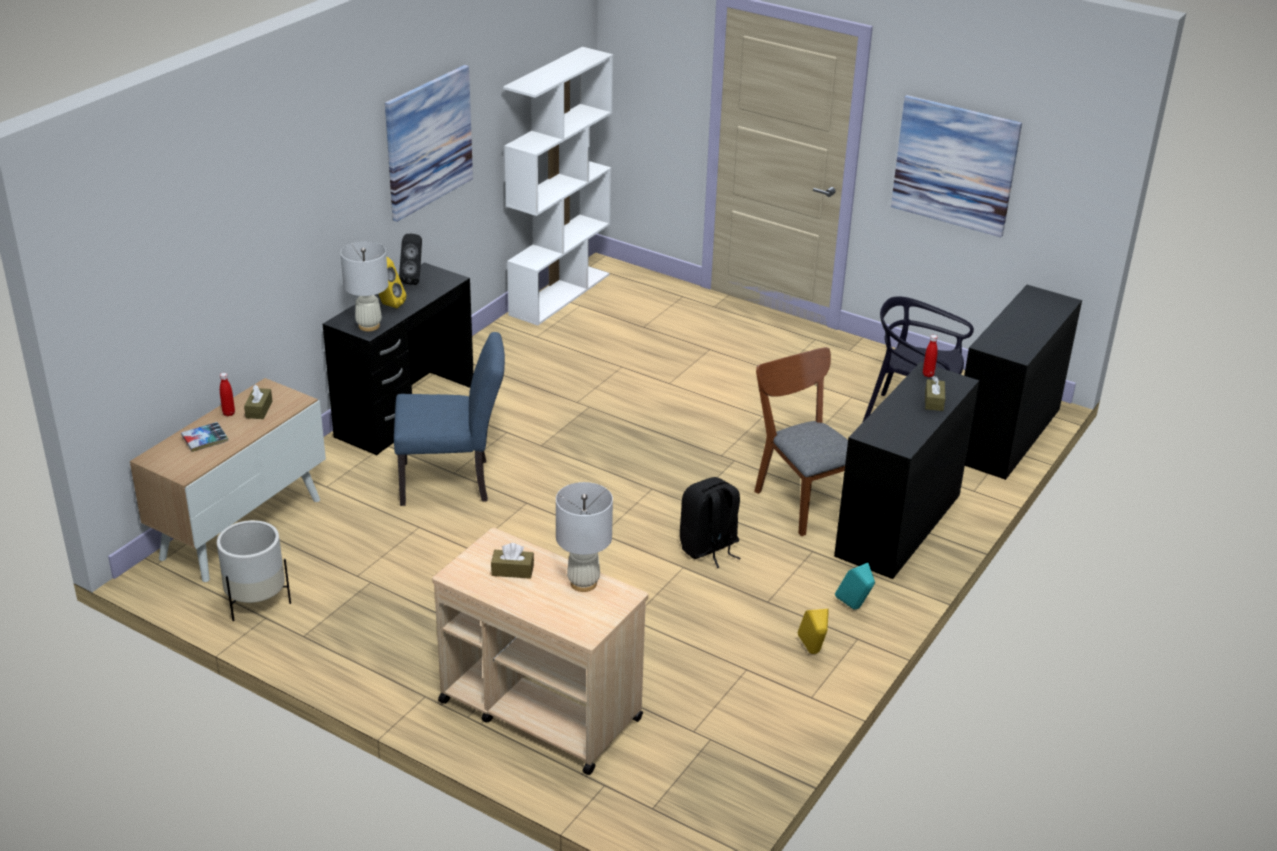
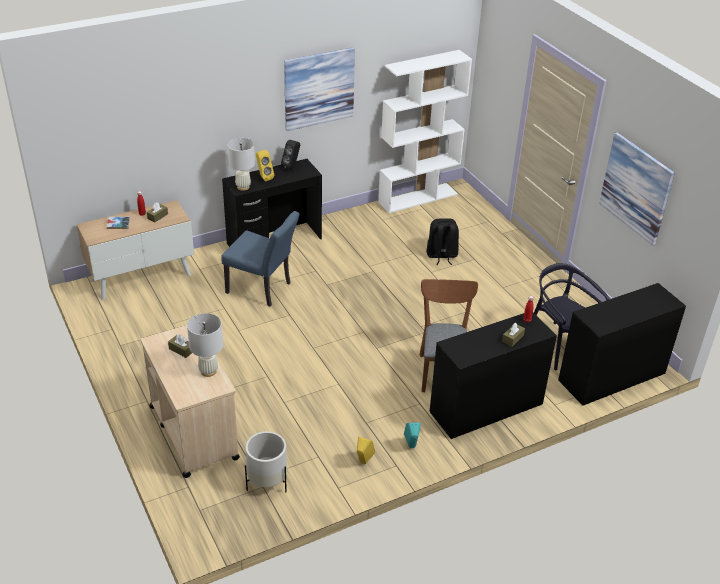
camera: 30 degrees right, 5 degrees up
white planter [217,520,291,622] -> white planter moved to [245,431,287,492]
black backpack [680,477,741,568] -> black backpack moved to [426,218,459,265]

